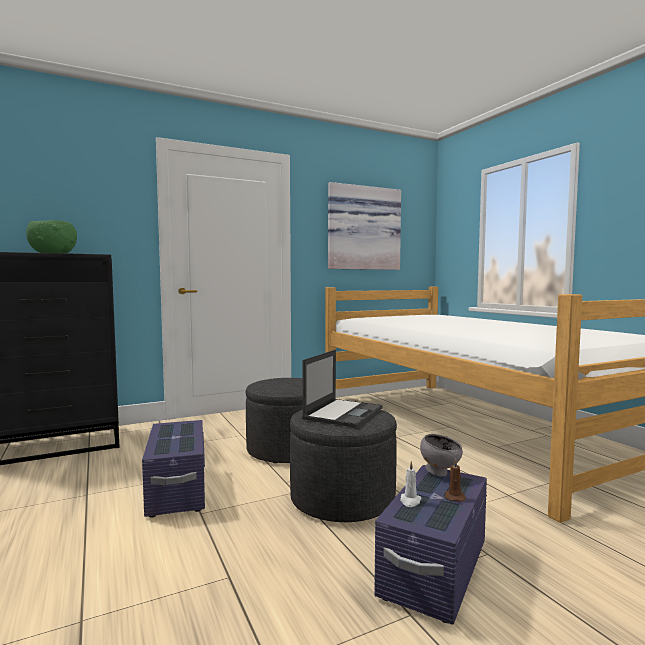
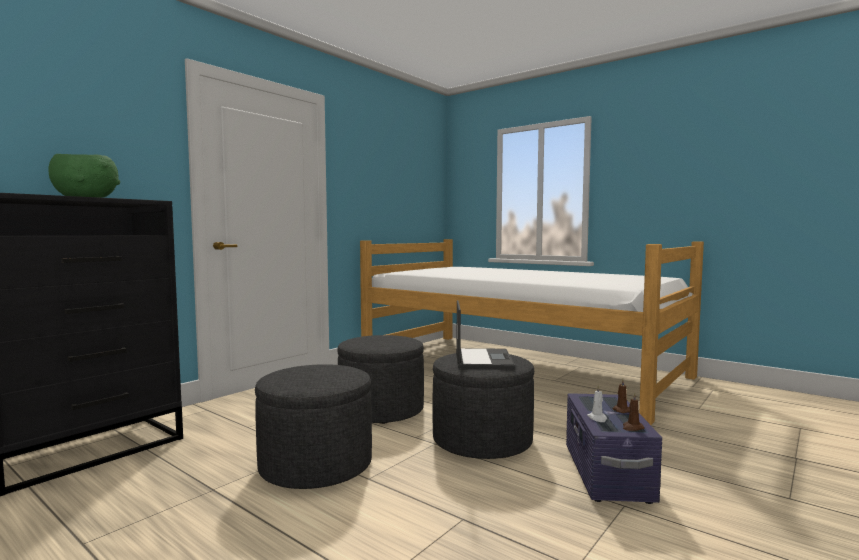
camera: 25 degrees left, 0 degrees up
purple storage box [142,420,205,518] -> grey ottoman [255,364,372,489]
picture [328,182,401,270] -> none
grey bowl [420,434,463,477] -> none
none -> brown candle [623,393,645,431]

